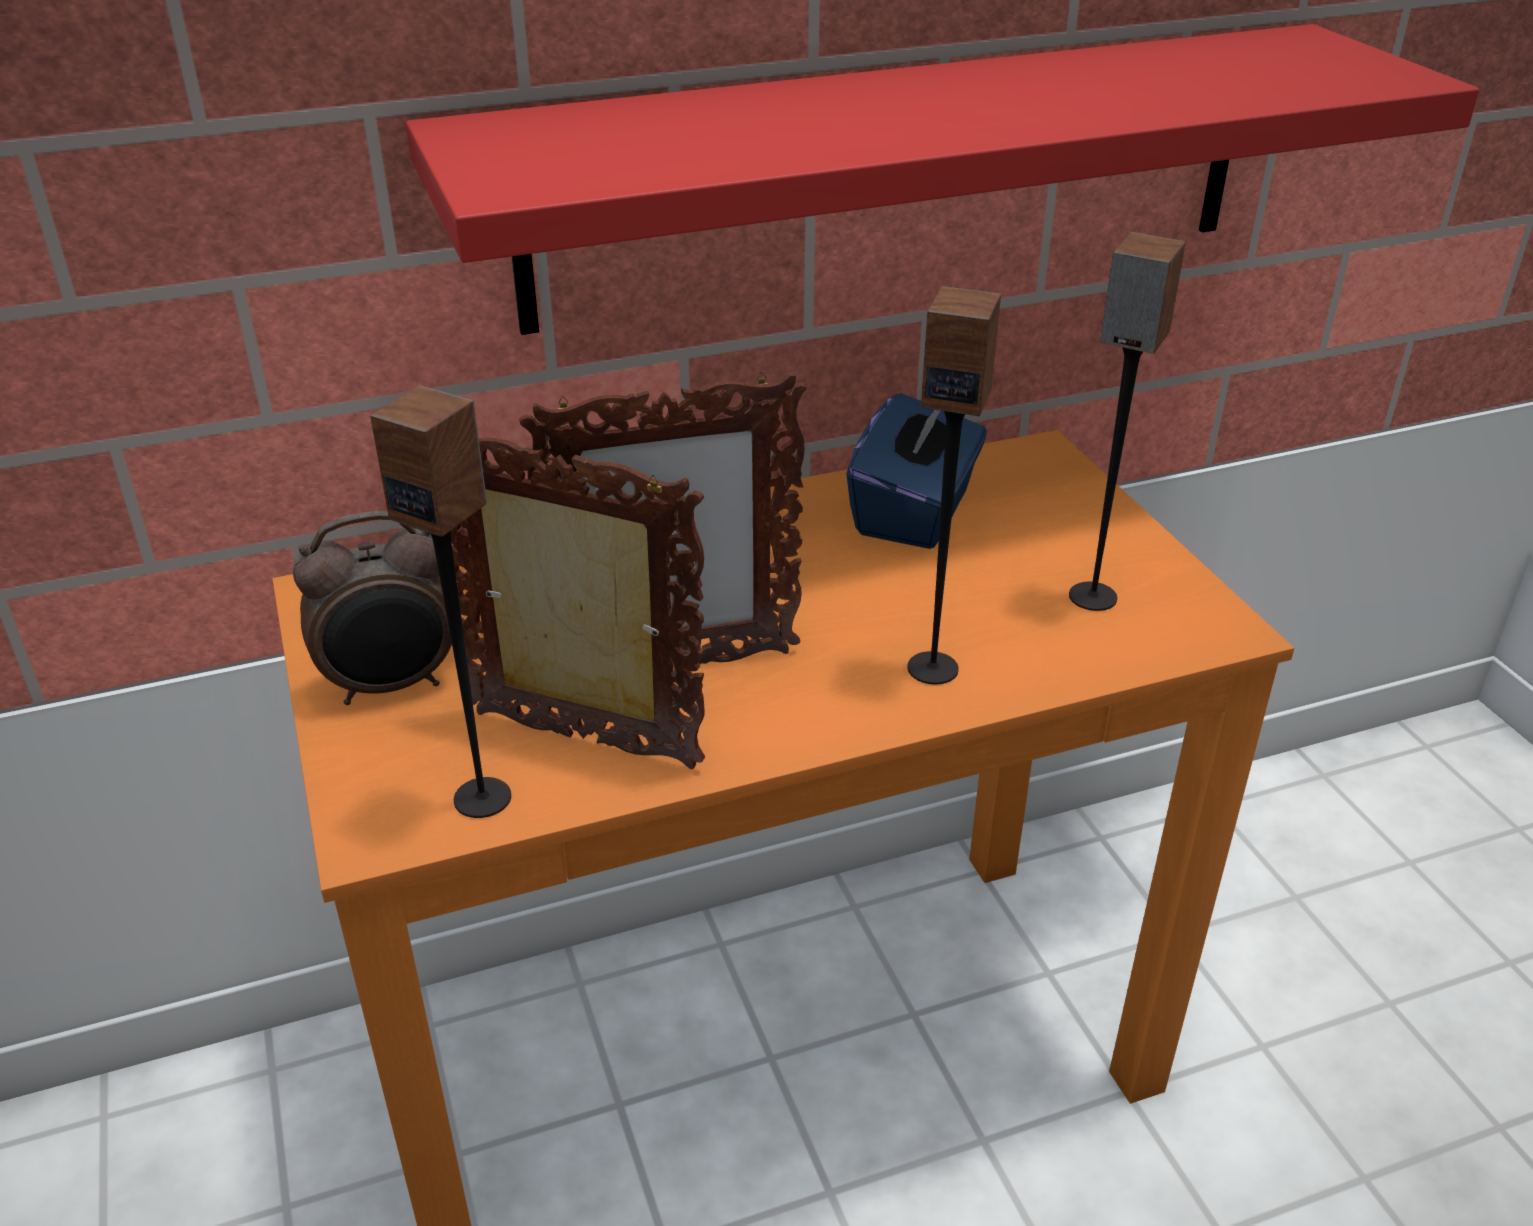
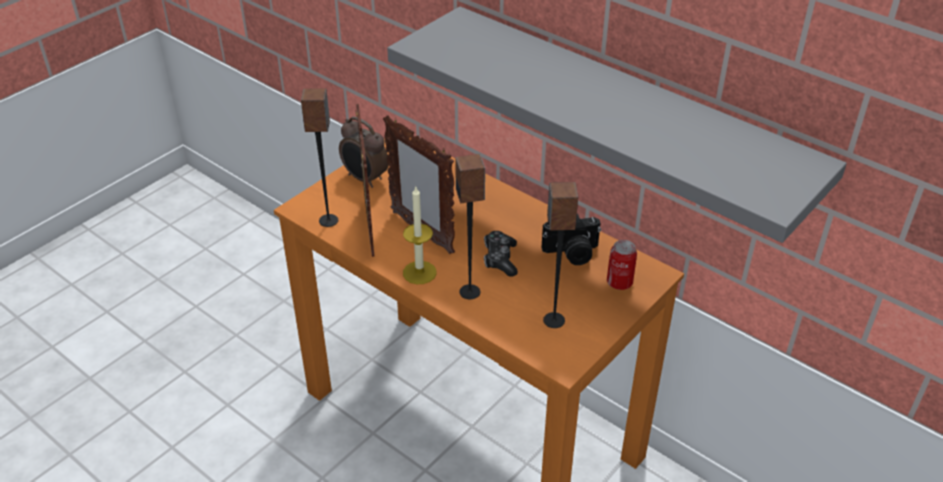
camera: 60 degrees right, 5 degrees up
red shelf [406,24,1479,335] -> grey shelf [387,6,847,243]
blue tissue box [846,393,987,549] -> camera [541,214,601,265]
none -> candle [403,187,437,284]
none -> game controller [484,231,518,277]
none -> can [607,240,637,290]

